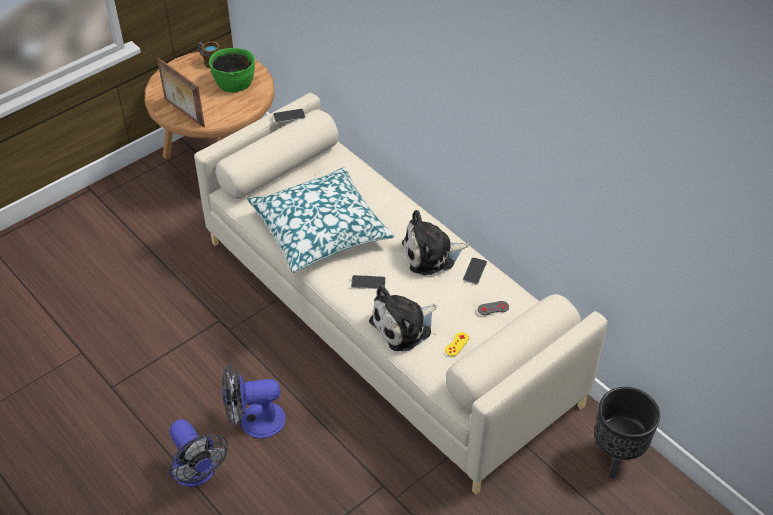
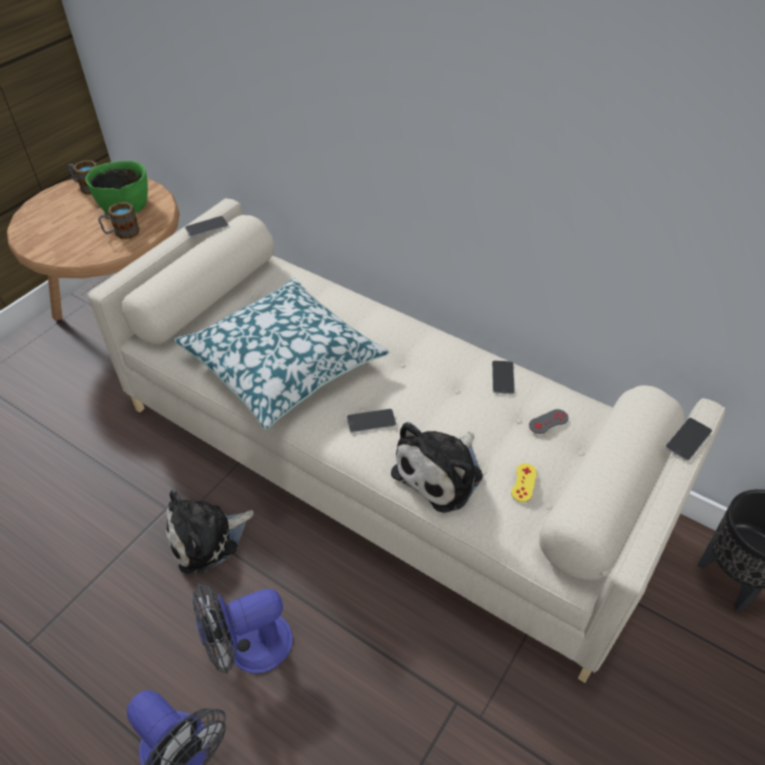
camera: 15 degrees left, 0 degrees up
picture frame [157,58,205,128] -> none
plush toy [402,210,469,275] -> plush toy moved to [166,490,254,574]
none -> mug [99,202,140,239]
none -> phone [665,418,712,461]

